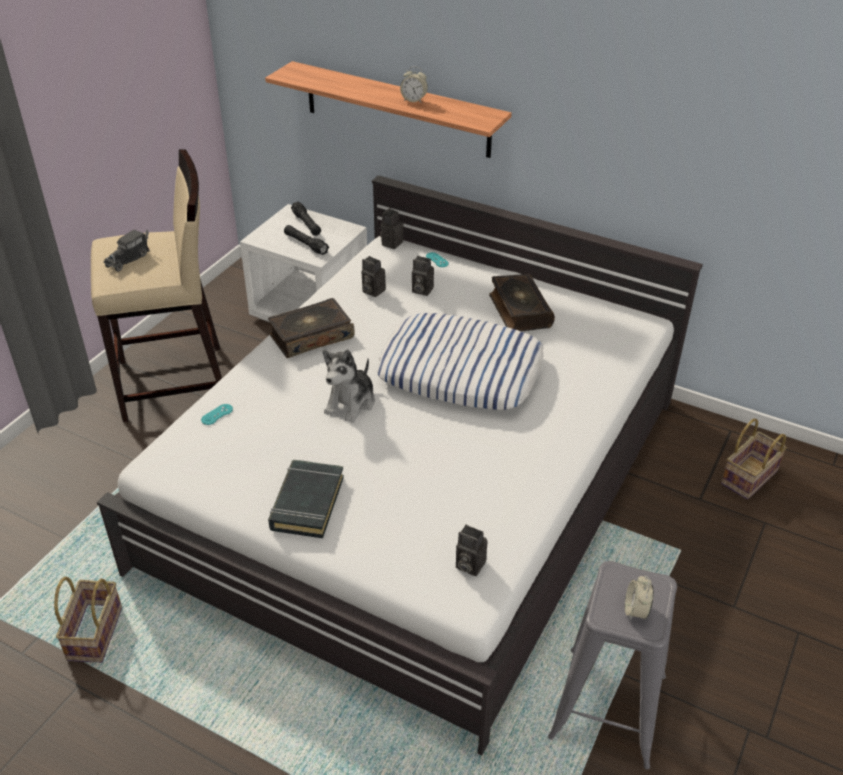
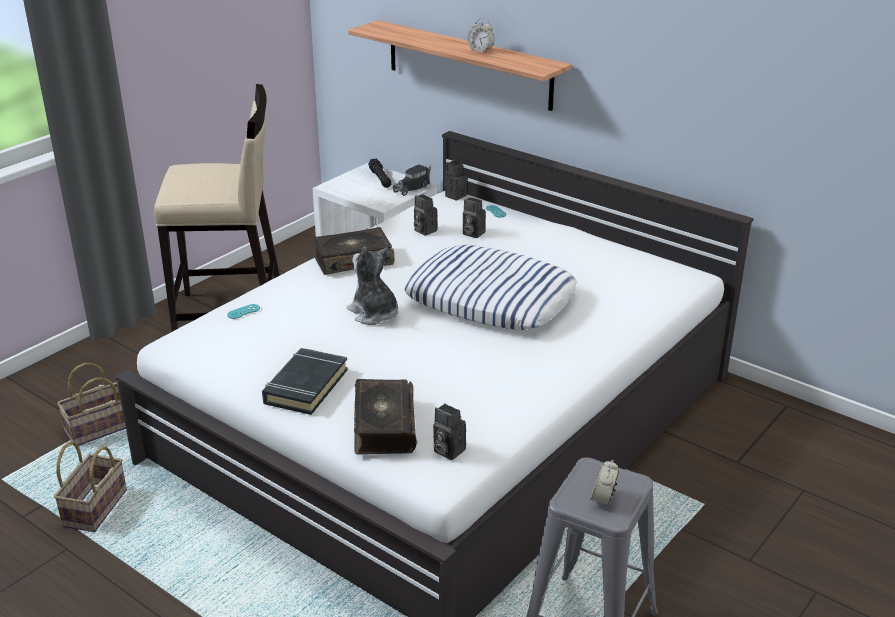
camera: 10 degrees right, 10 degrees down
toy truck [104,229,150,272] -> toy truck moved to [393,165,431,196]
black flashlight [284,225,329,255] -> none
plush toy [323,349,375,423] -> plush toy turned 105 degrees clockwise [347,246,399,325]
book [489,274,555,332] -> book moved to [354,379,417,455]
basket [721,419,787,499] -> basket moved to [57,363,126,446]

